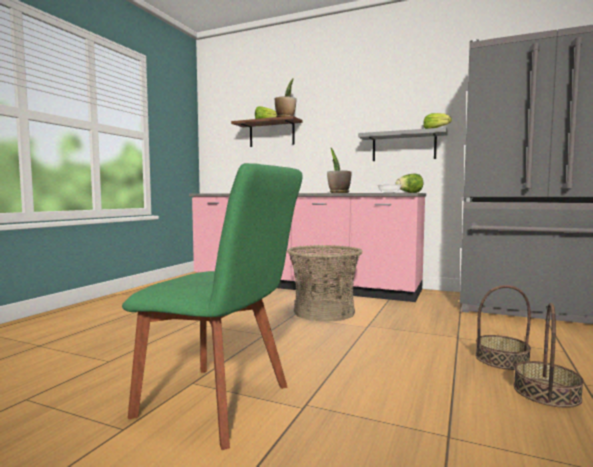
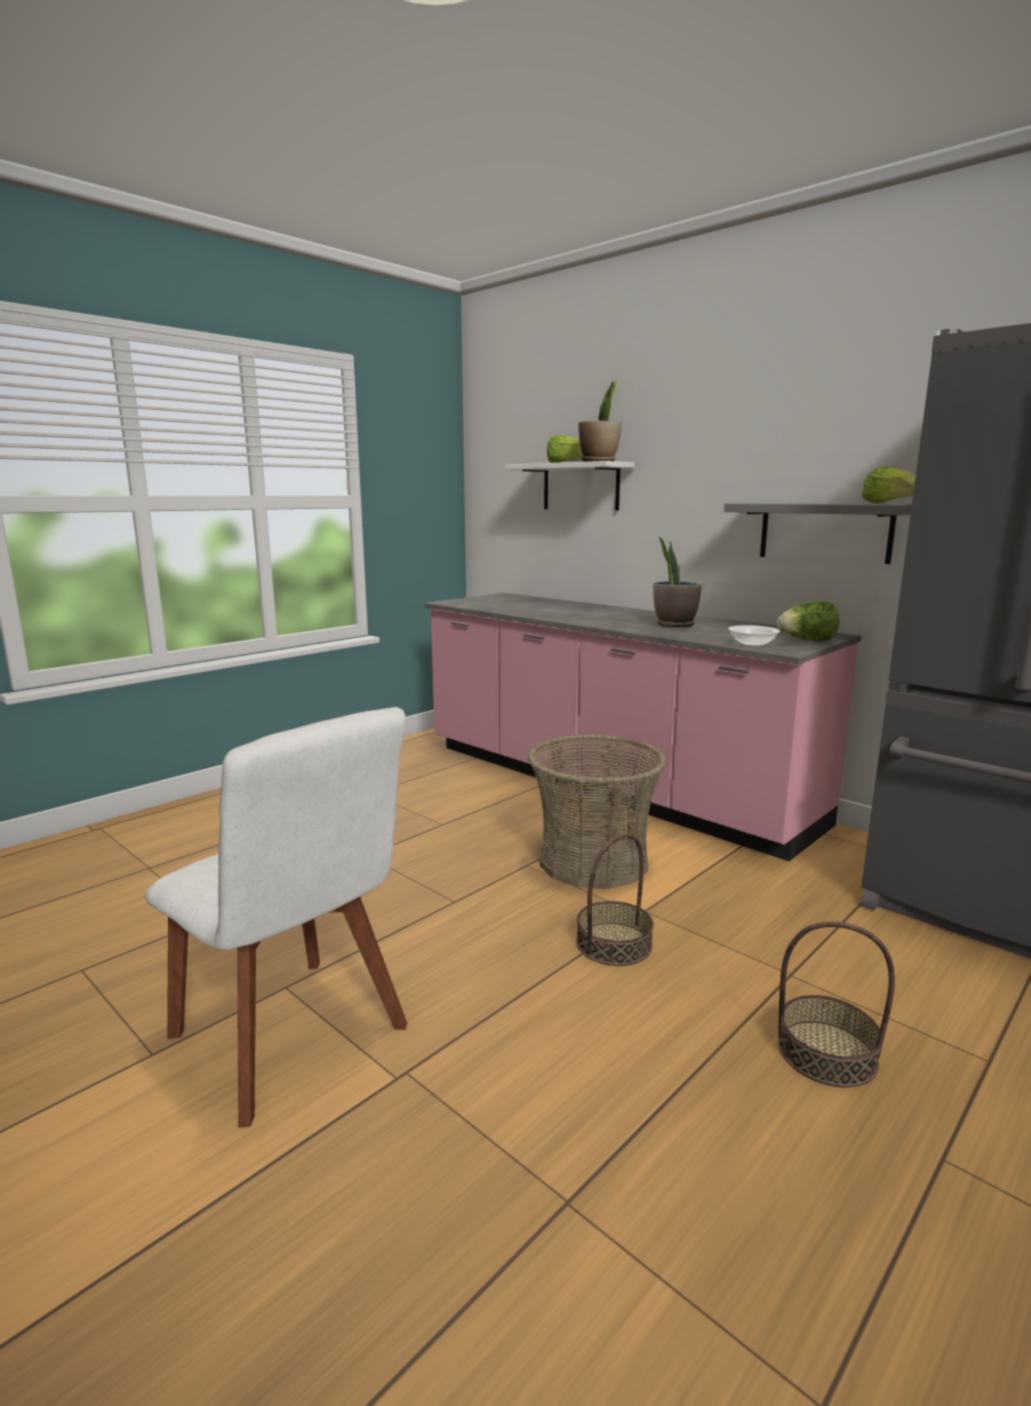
camera: 20 degrees right, 10 degrees up
green chair [122,163,303,450] -> white chair [144,707,407,1128]
brown shelf [231,116,303,147] -> white shelf [505,461,635,510]
basket [514,303,584,408] -> basket moved to [576,833,654,966]

